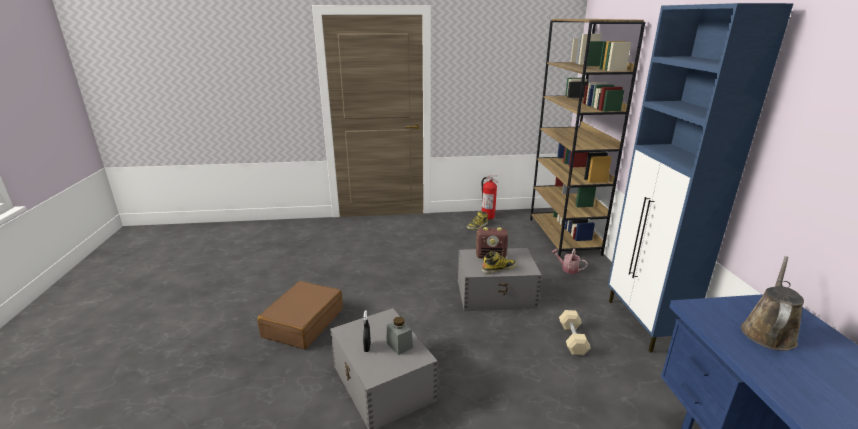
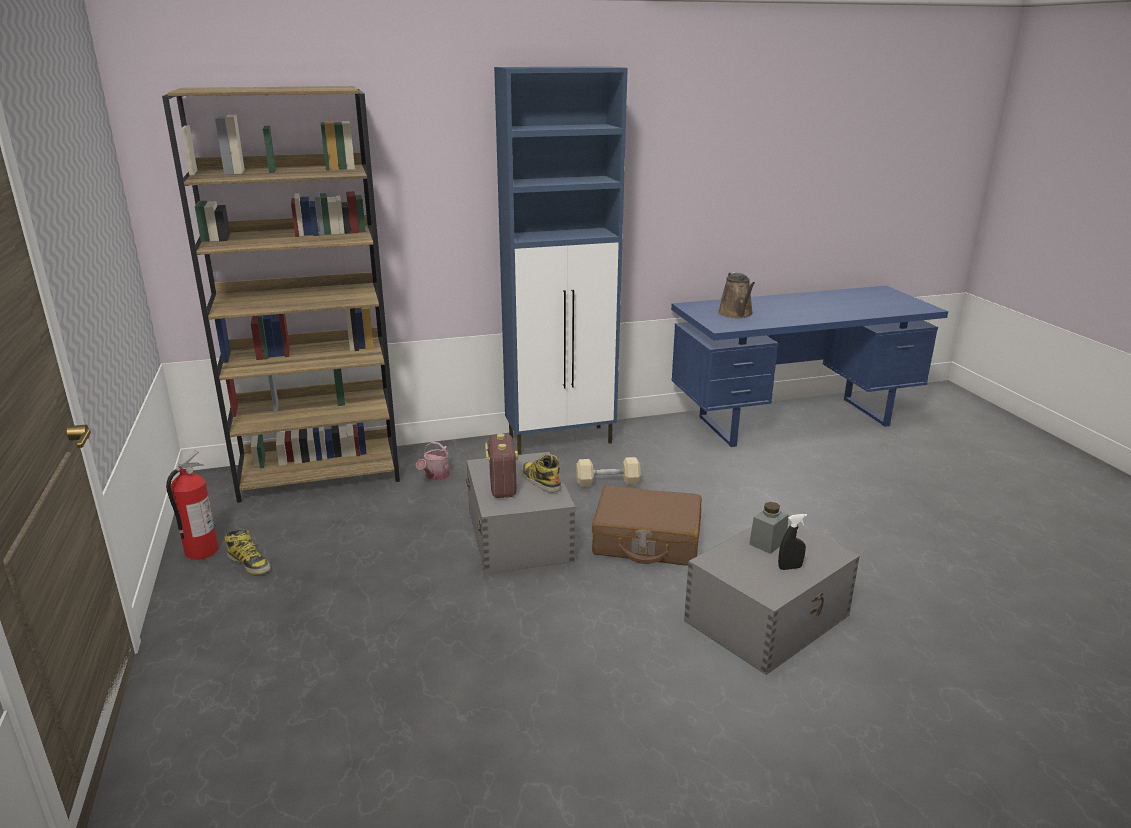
camera: 100 degrees left, 0 degrees up
brown suitcase [257,281,343,349] -> brown suitcase moved to [592,485,701,566]
brown watering can [741,256,804,351] -> brown watering can turned 120 degrees counterclockwise [718,272,755,318]

